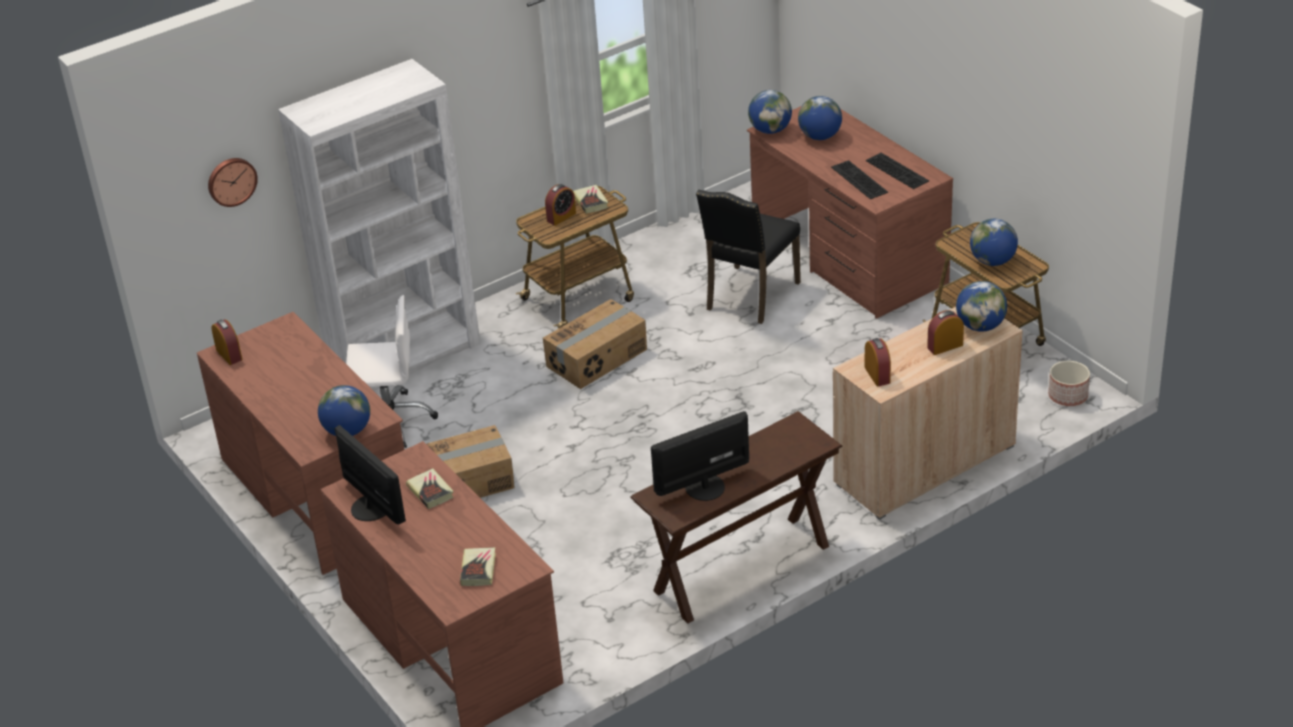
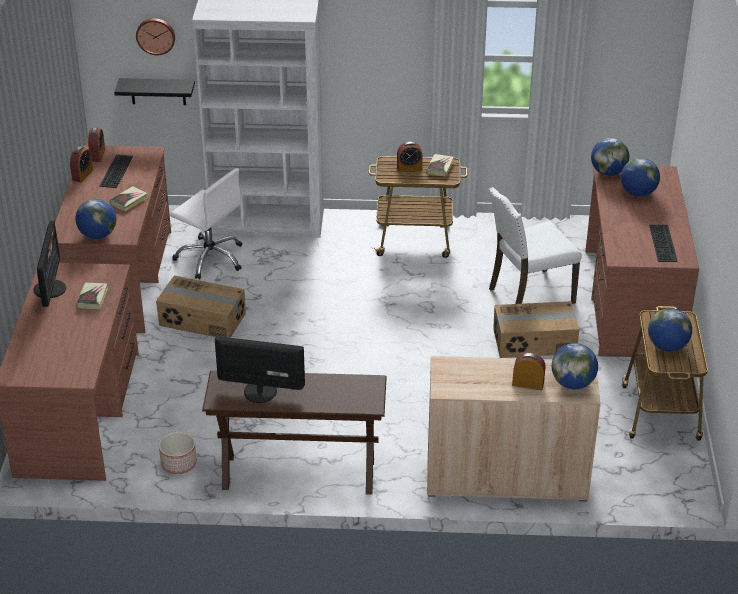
camera: 35 degrees right, 0 degrees up
book [460,547,496,586] -> book moved to [110,186,148,211]
cardboard box [543,299,647,389] -> cardboard box moved to [493,301,580,358]
black chair [696,190,801,324] -> white chair [488,187,582,304]
keyboard [831,160,888,199] -> keyboard moved to [99,154,133,188]
alarm clock [865,338,891,387] -> alarm clock moved to [70,147,93,182]
planter [1048,361,1090,406] -> planter moved to [159,432,197,474]
none -> black shelf [114,78,195,105]

